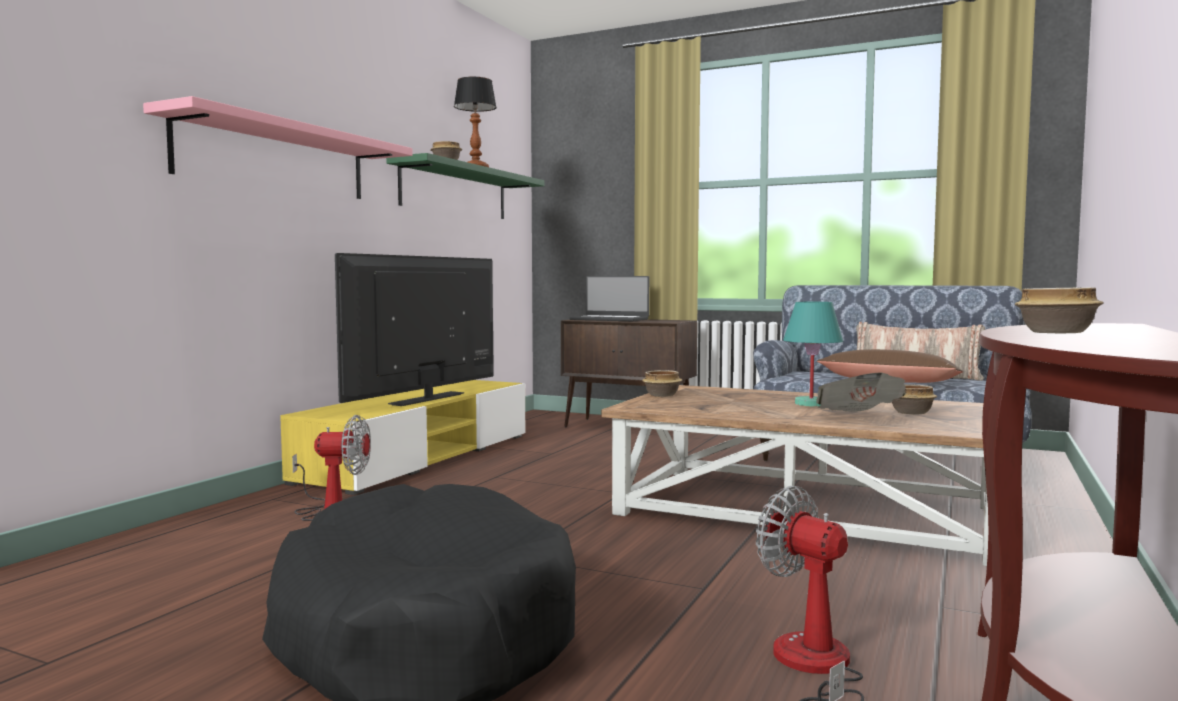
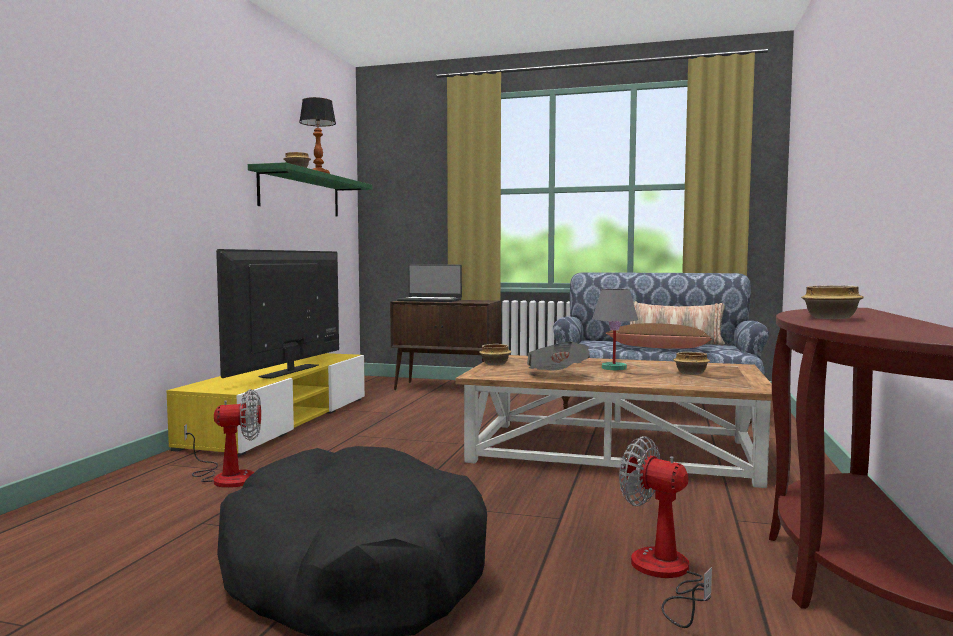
camera: 10 degrees left, 0 degrees up
pink shelf [143,96,412,199] -> none
turquoise table lamp [783,302,843,407] -> grey table lamp [592,289,638,370]
newspaper [817,373,906,412] -> newspaper moved to [527,342,590,370]

